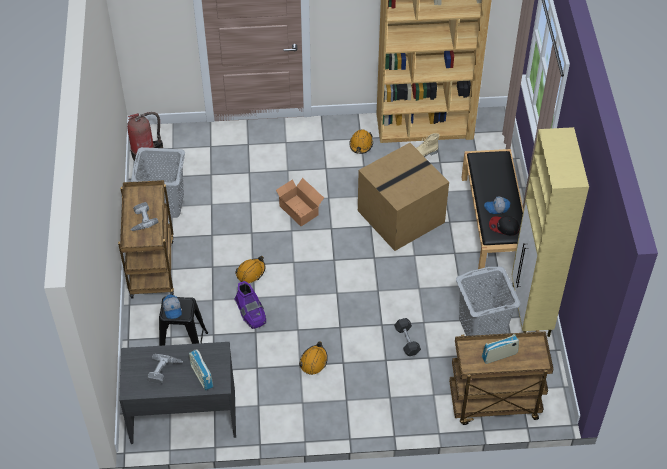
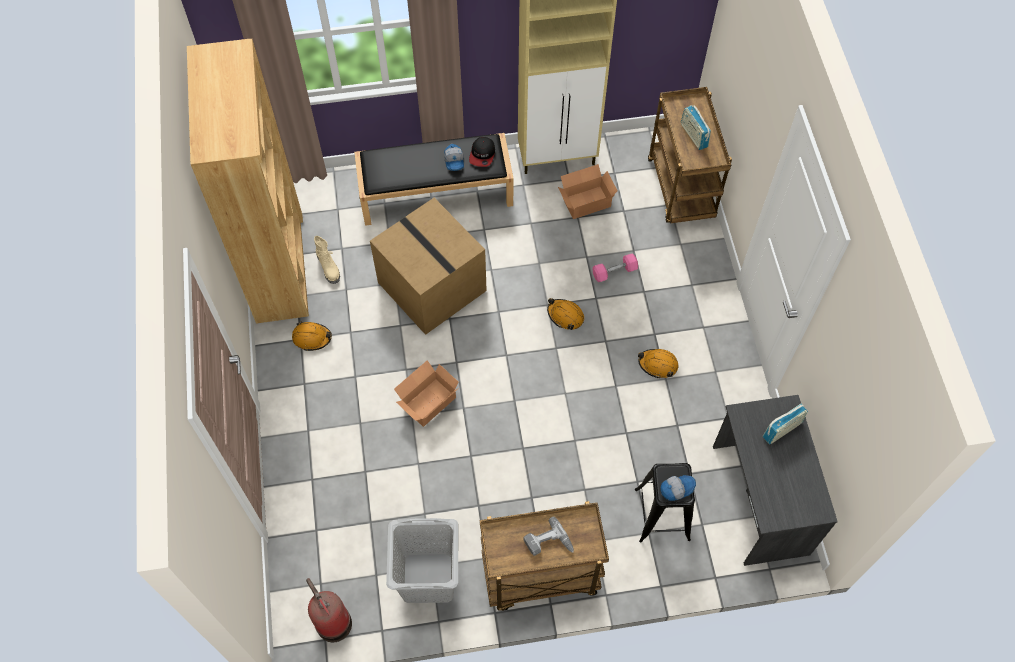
camera: 95 degrees left, 10 degrees up
power drill [147,354,183,384] -> none
purple boot [234,281,266,329] -> none
orange hard hat [235,256,265,283] -> orange hard hat moved to [547,298,584,330]
grey dumbbell [394,318,421,356] -> pink dumbbell [592,253,638,282]
grey laundry basket [456,266,520,336] -> cardboard box [558,164,618,219]

